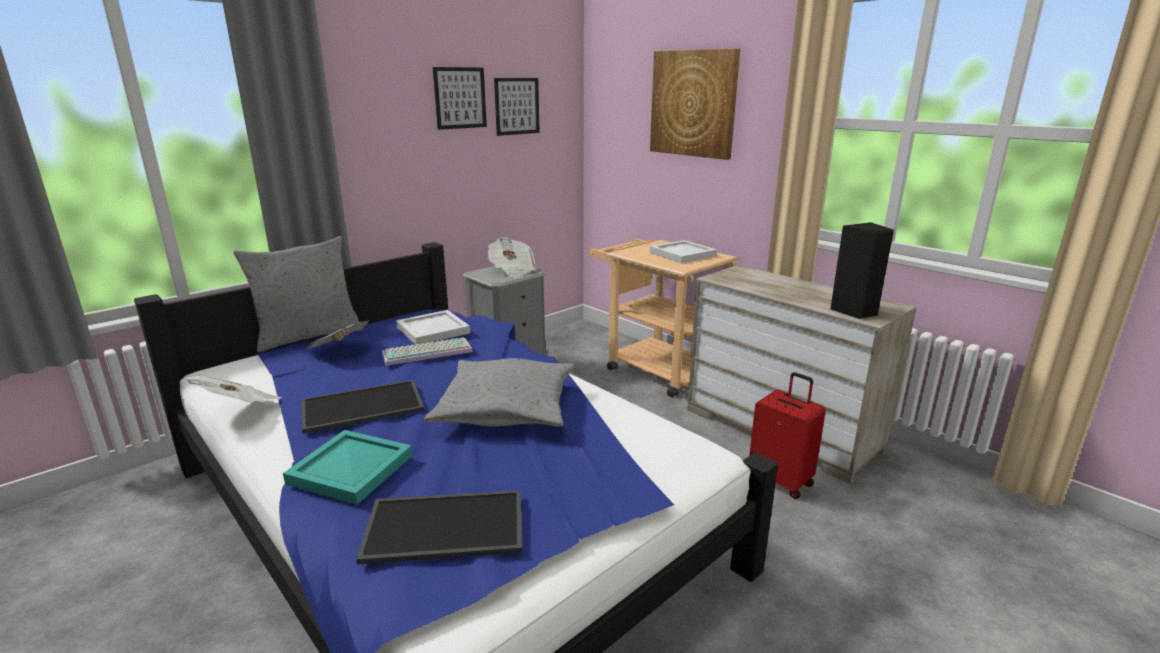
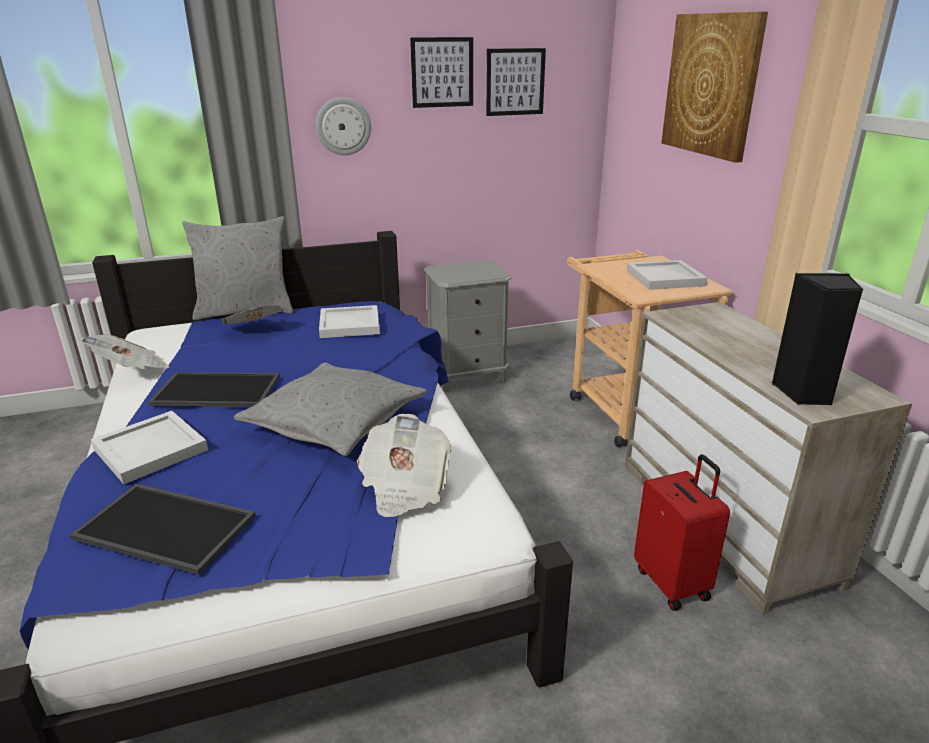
camera: 25 degrees right, 5 degrees up
turquoise tray [283,430,413,504] -> white tray [91,411,208,484]
keyboard [382,337,473,366] -> none
newspaper [488,237,535,278] -> newspaper moved to [357,414,452,517]
none -> wall clock [316,97,371,155]

